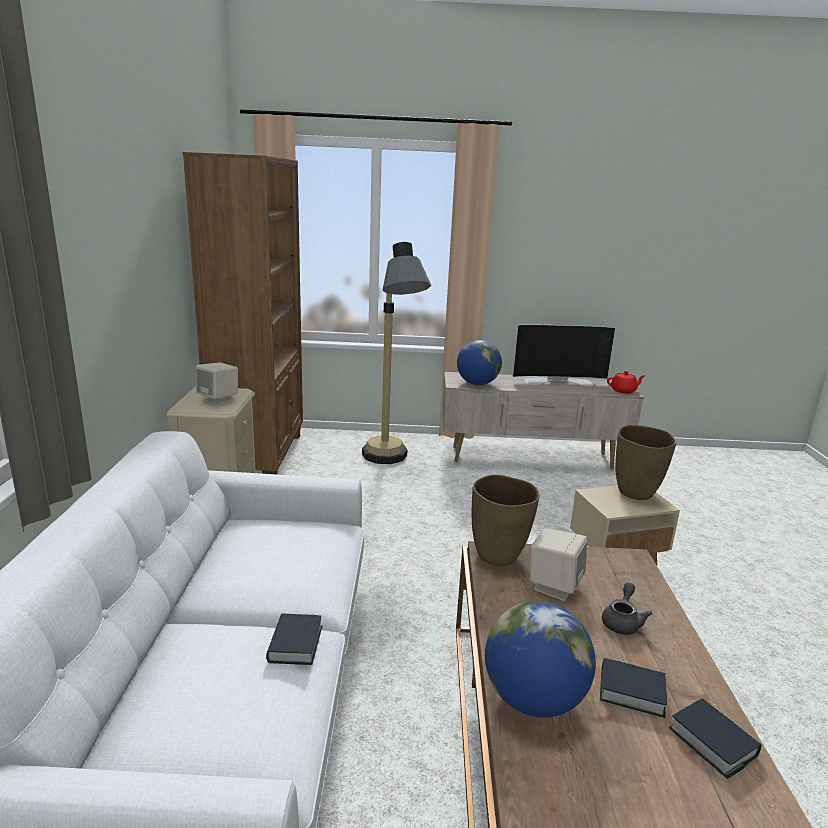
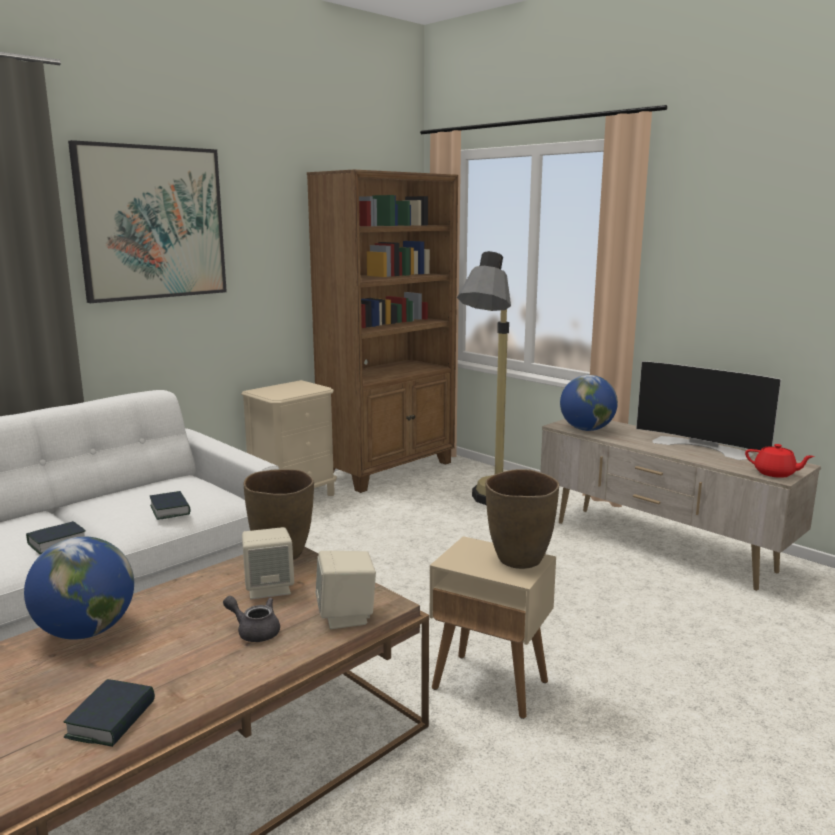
camera: 45 degrees right, 5 degrees down
beige speaker [196,362,238,406] -> beige speaker moved to [316,551,376,629]
book [600,658,667,718] -> book moved to [150,491,190,520]
grey teapot [602,582,652,635] -> grey teapot turned 135 degrees counterclockwise [223,596,280,642]
none -> picture [68,140,227,303]

